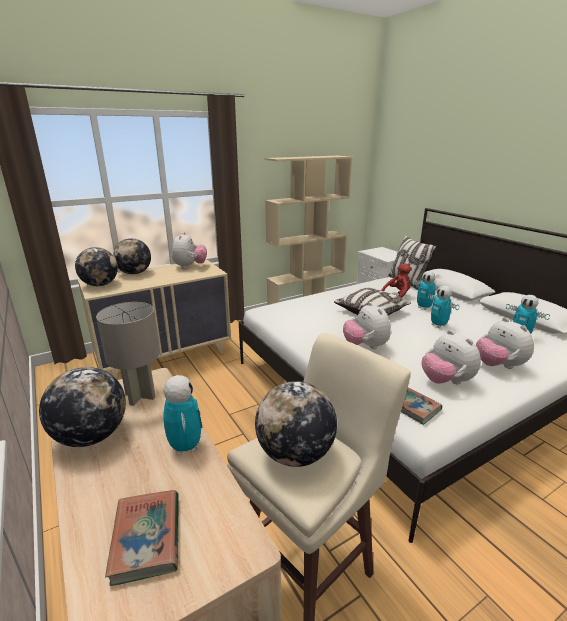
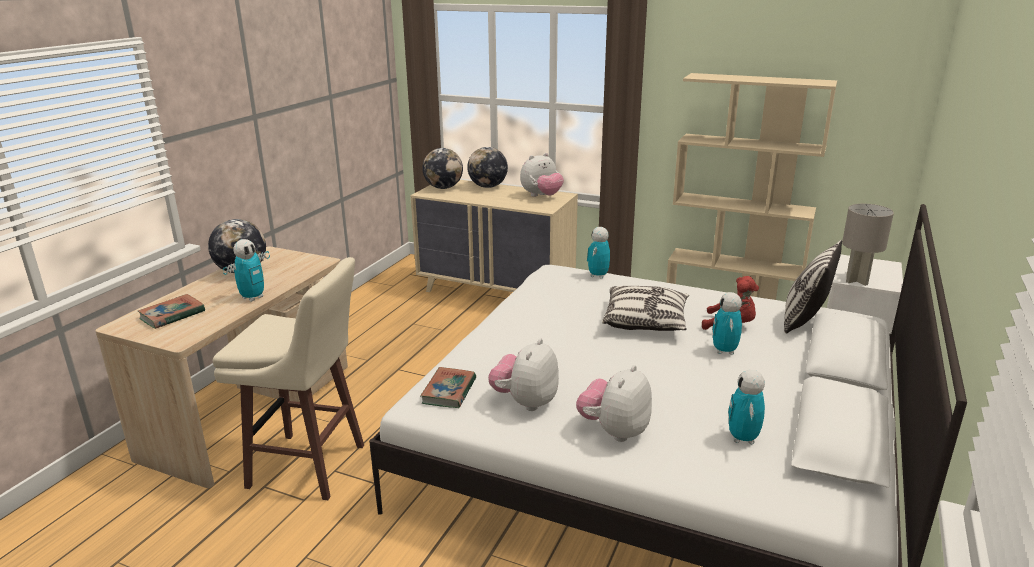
camera: 55 degrees right, 0 degrees up
grey table lamp [96,302,160,406] -> grey table lamp moved to [842,204,894,286]
globe [255,381,337,467] -> none
plush toy [343,302,391,349] -> none
toy robot [428,286,459,328] -> toy robot moved to [587,227,610,279]

